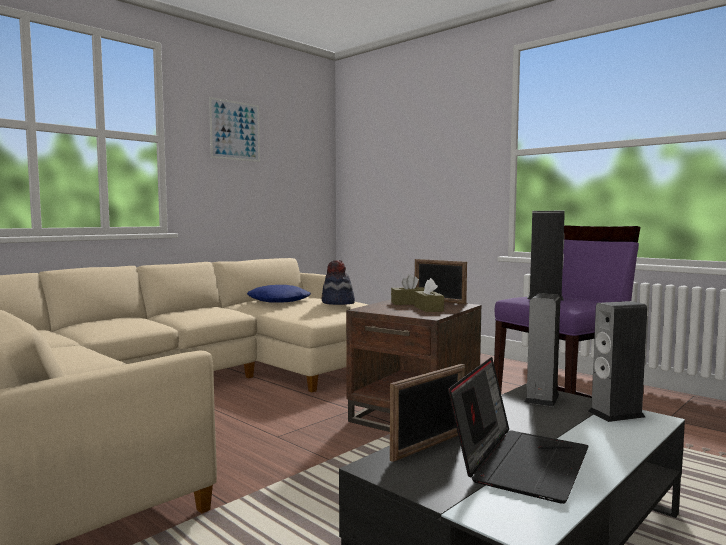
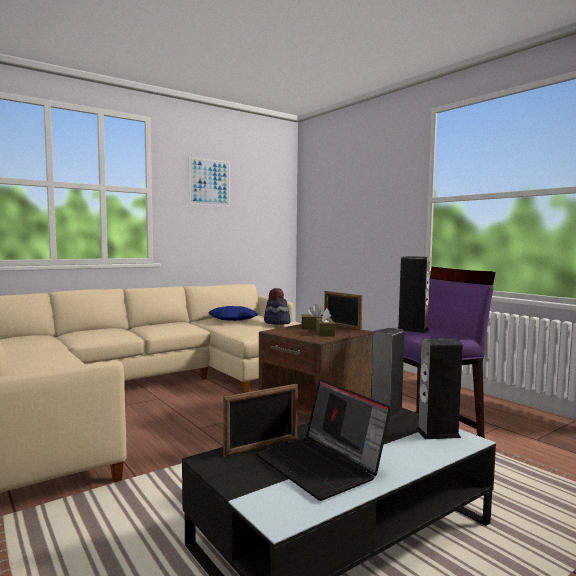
camera: 10 degrees right, 0 degrees up
laptop [448,357,589,504] -> laptop turned 105 degrees clockwise [256,379,391,501]

